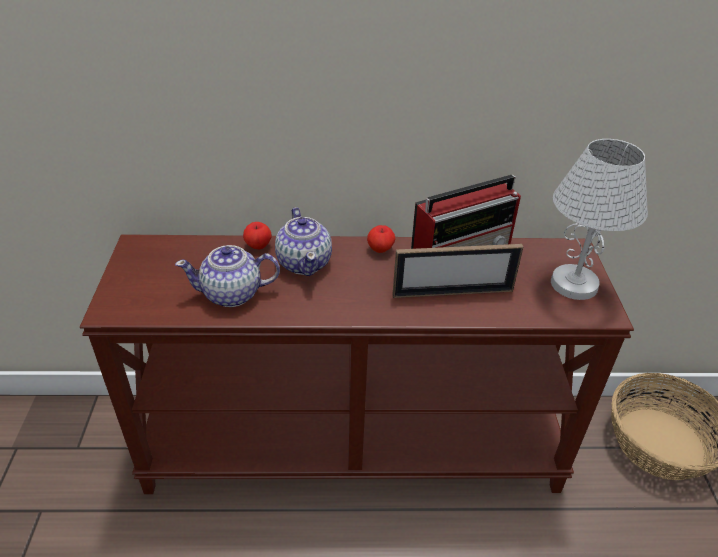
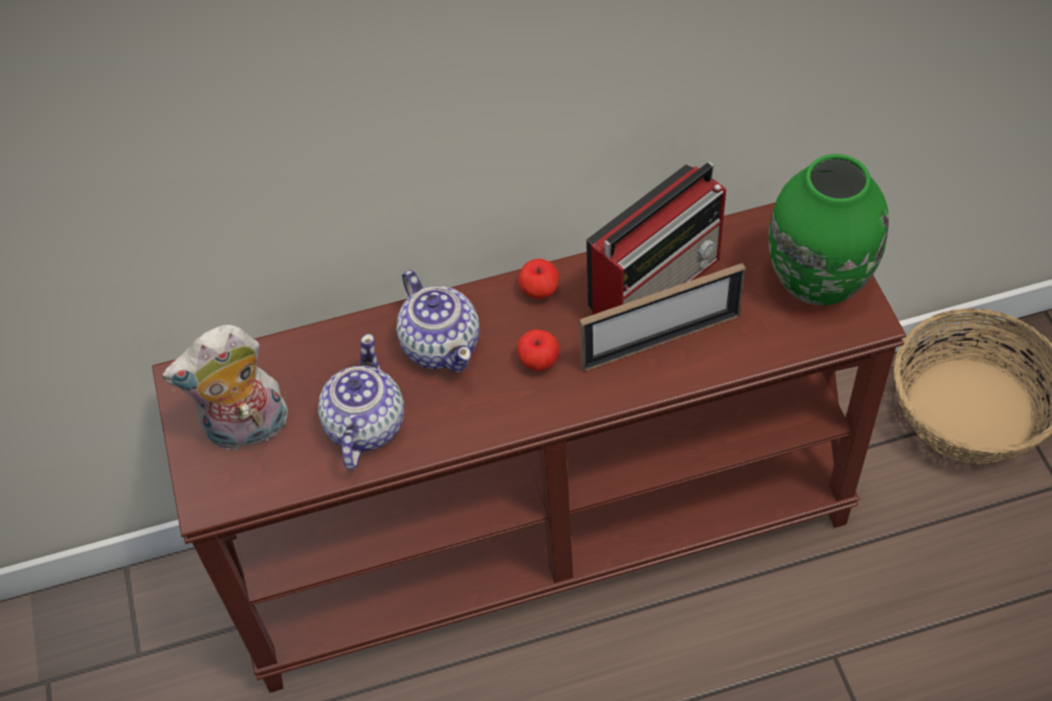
camera: 10 degrees left, 15 degrees up
teapot [175,245,280,307] -> teapot turned 120 degrees clockwise [318,334,404,470]
apple [243,222,272,249] -> apple moved to [517,329,559,371]
white table lamp [551,139,648,300] -> green vase [769,154,889,306]
none -> plush toy [162,324,288,450]

